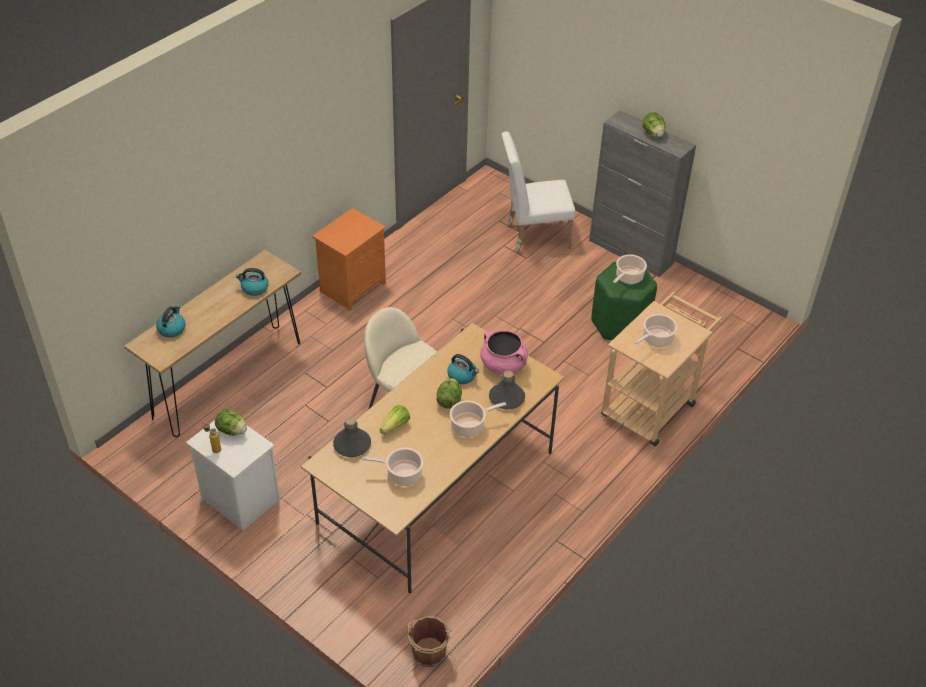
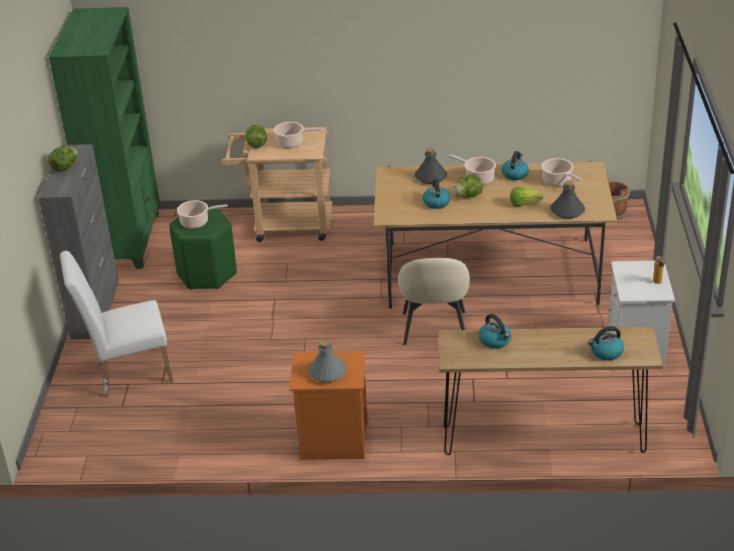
camera: 125 degrees left, 10 degrees down
lettuce [215,408,247,436] -> lettuce moved to [245,125,267,148]
pink cooking pot [480,330,528,375] -> none
white chair [502,131,575,254] -> white chair turned 120 degrees clockwise [60,251,173,397]
none -> green bookcase [49,7,160,269]
none -> grey bottle [308,339,347,383]
none -> kettle [502,151,529,180]

